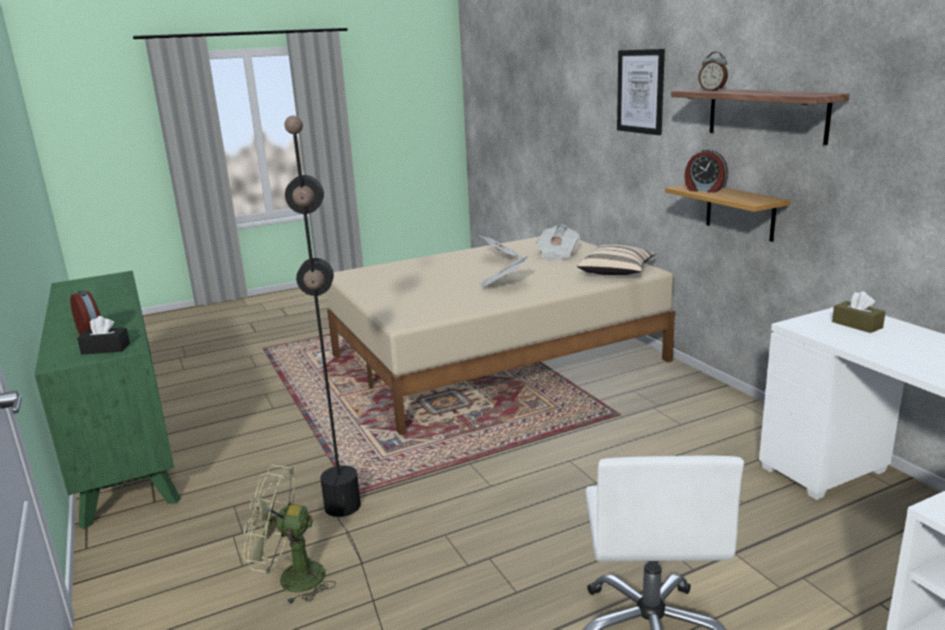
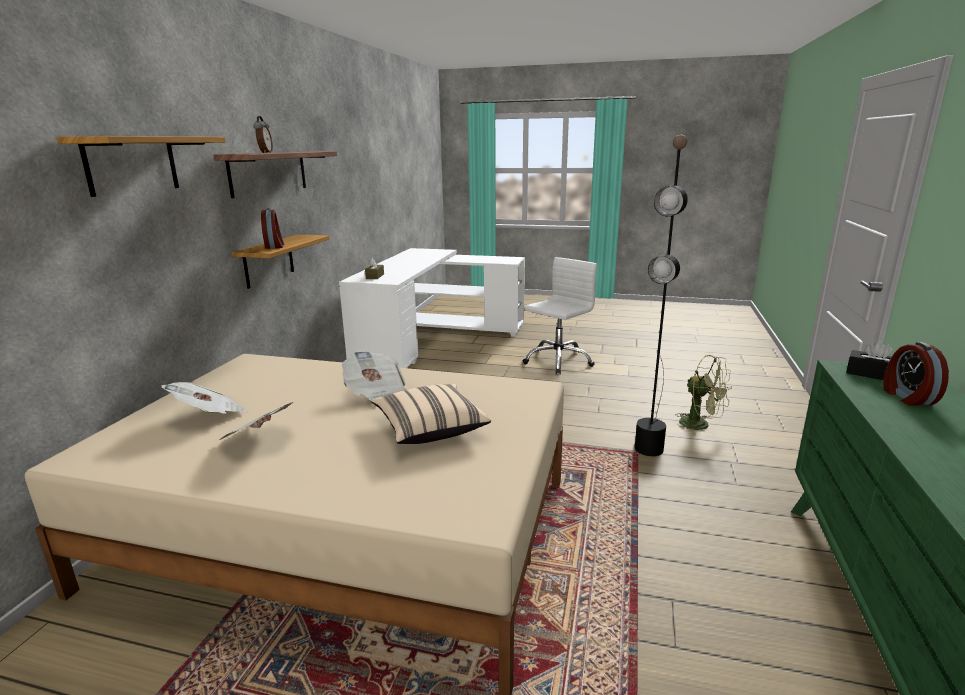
camera: 140 degrees left, 0 degrees up
beige pillow [577,244,656,275] -> beige pillow moved to [371,384,491,444]
picture [617,49,665,135] -> shelf [56,136,225,197]

